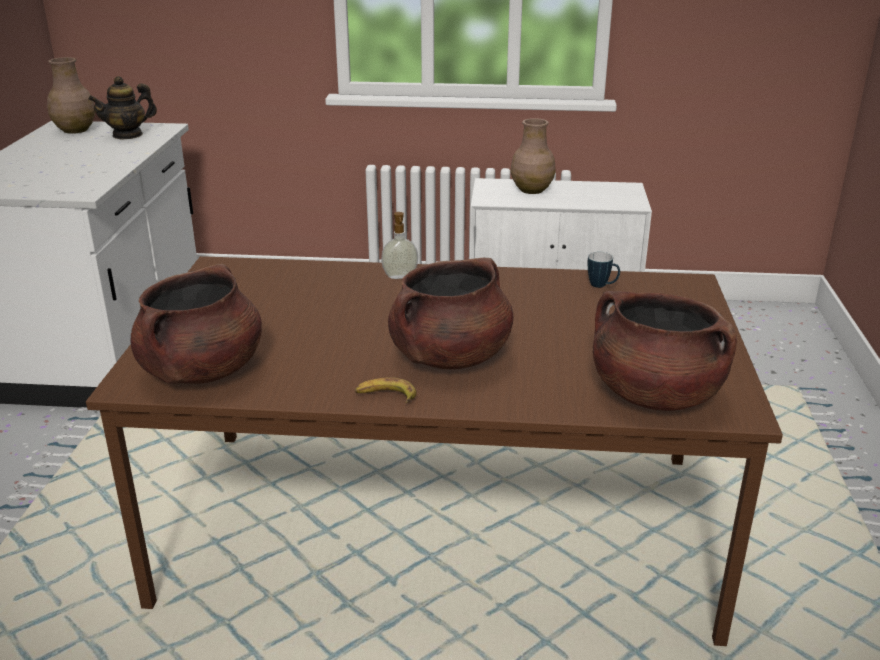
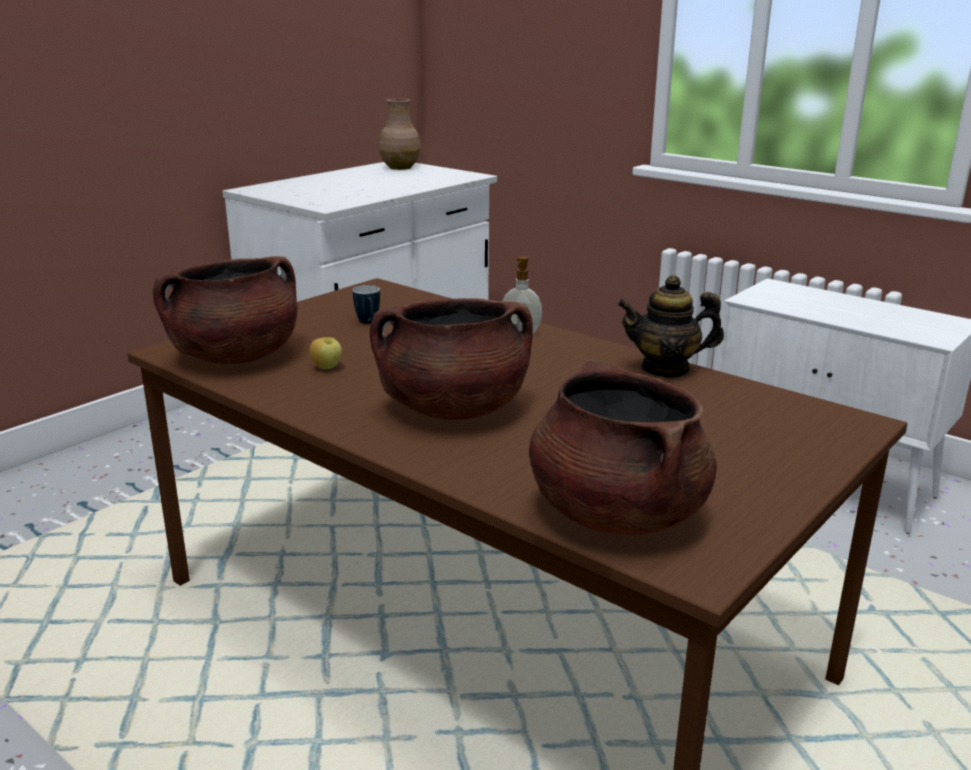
camera: 35 degrees right, 5 degrees down
teapot [88,76,157,140] -> teapot moved to [617,275,724,378]
banana [355,377,417,403] -> none
brown vase [511,118,555,194] -> none
mug [588,252,620,288] -> mug moved to [353,285,380,324]
none -> apple [310,337,342,369]

